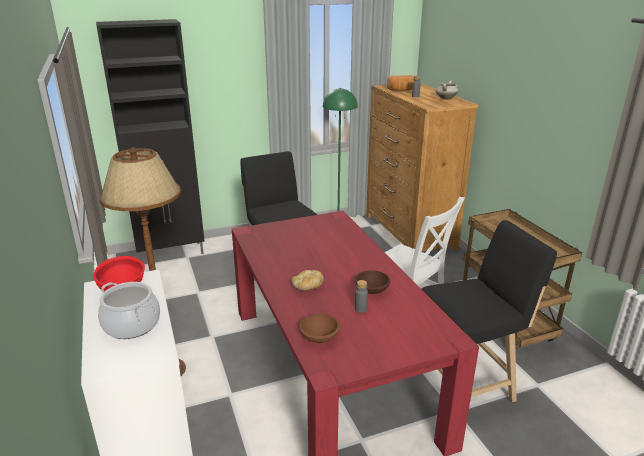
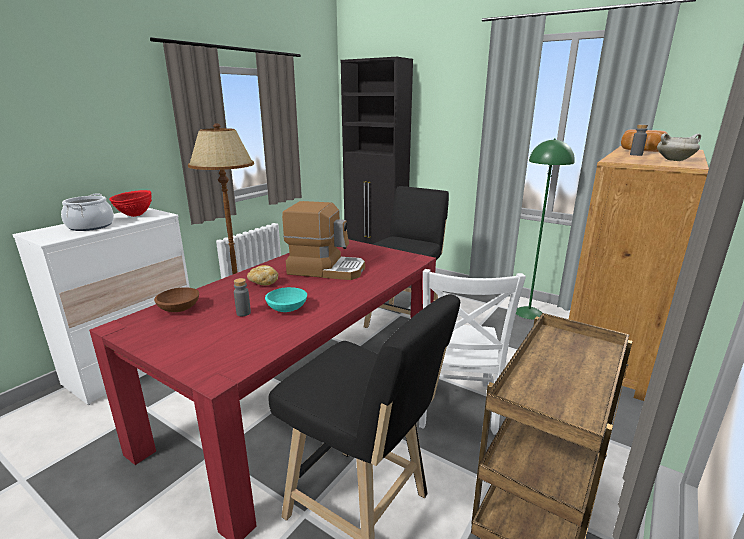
camera: 55 degrees right, 5 degrees down
brown bowl [355,270,391,294] -> turquoise bowl [265,287,307,312]
none -> coffee machine [282,201,365,280]

